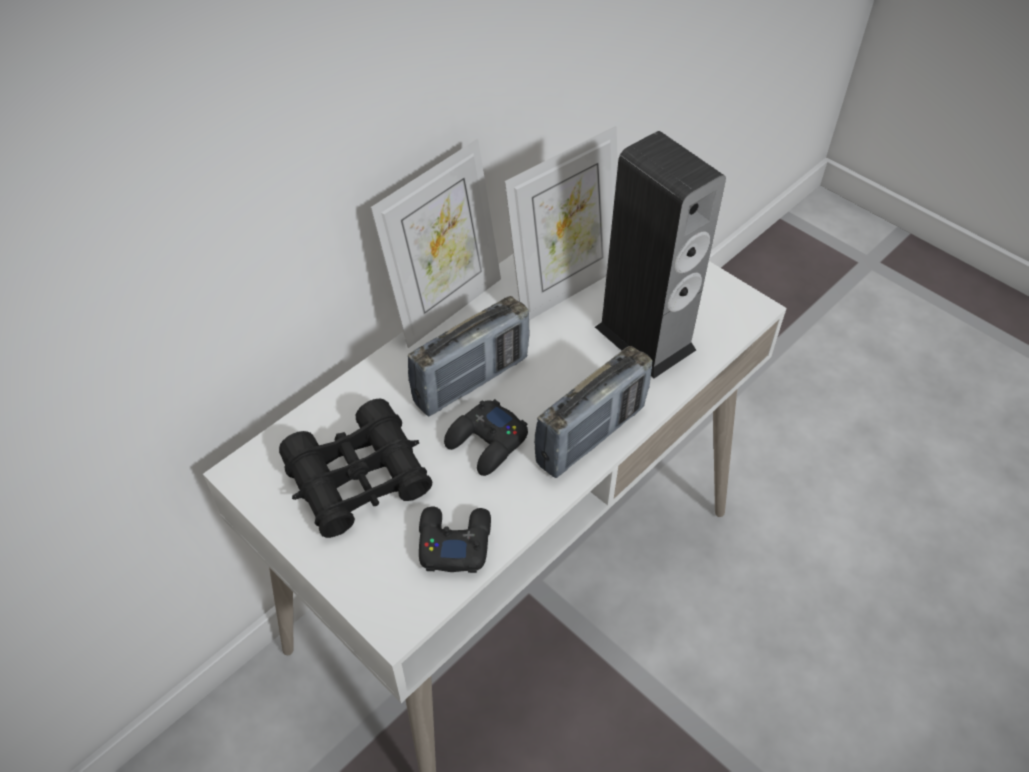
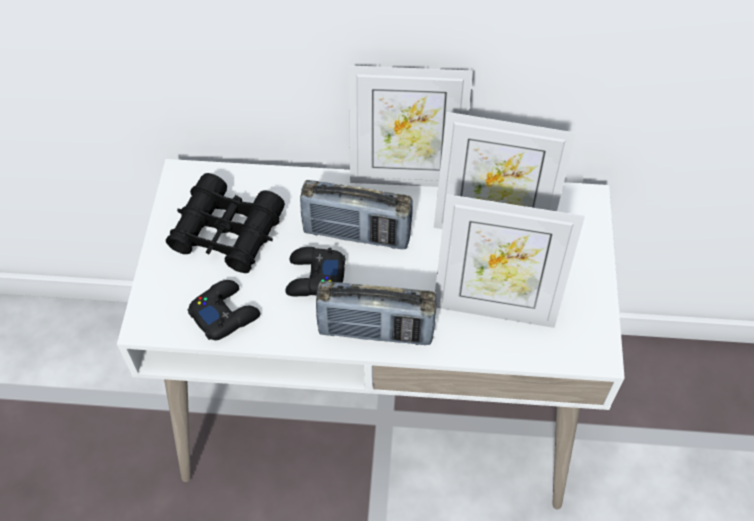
camera: 50 degrees right, 5 degrees up
speaker [595,131,726,378] -> picture frame [435,194,585,328]

